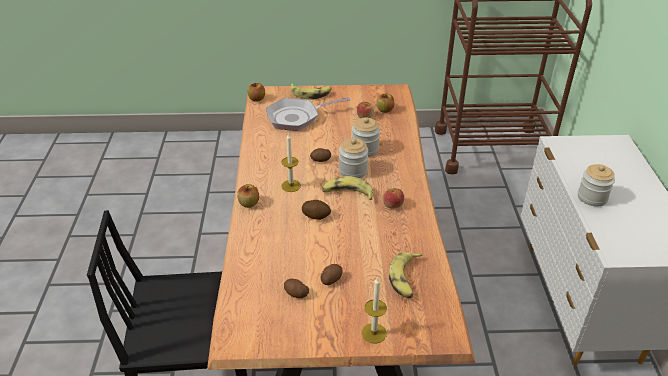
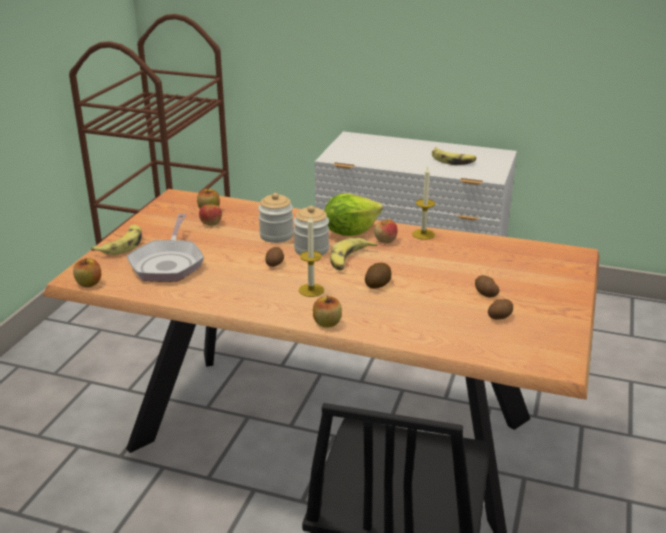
camera: 70 degrees left, 10 degrees down
candle [362,277,387,344] -> candle moved to [412,166,435,240]
banana [389,252,422,298] -> banana moved to [432,147,476,165]
jar [578,164,615,207] -> none
none -> lettuce [324,193,383,236]

